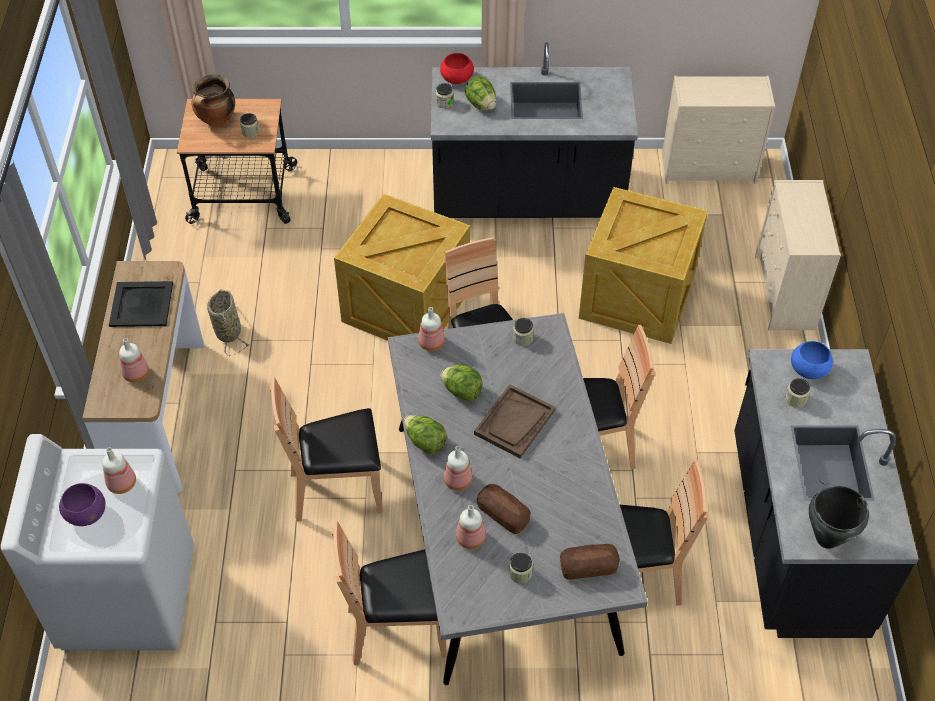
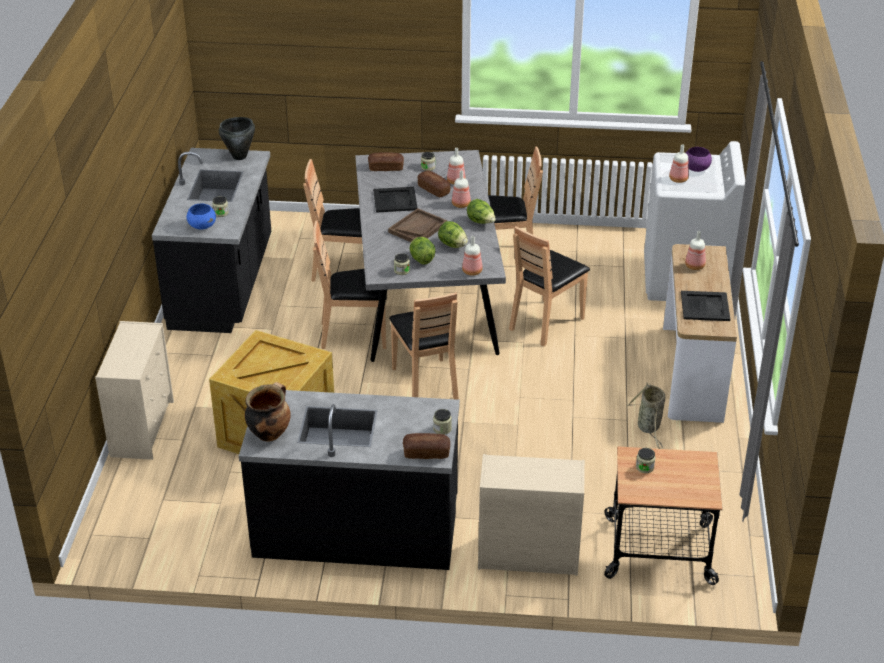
camera: 175 degrees left, 15 degrees down
cooking pot [192,74,235,127] -> cooking pot moved to [245,382,291,441]
brown chair [270,377,383,522] -> brown chair turned 135 degrees clockwise [509,226,590,346]
crate [334,193,470,341] -> none
red bowl [440,53,474,84] -> bread [403,433,450,459]
lettuce [465,76,496,110] -> lettuce moved to [409,237,436,265]
beige dresser [662,76,775,184] -> beige dresser moved to [478,454,585,576]
none -> black tray [373,187,418,213]

